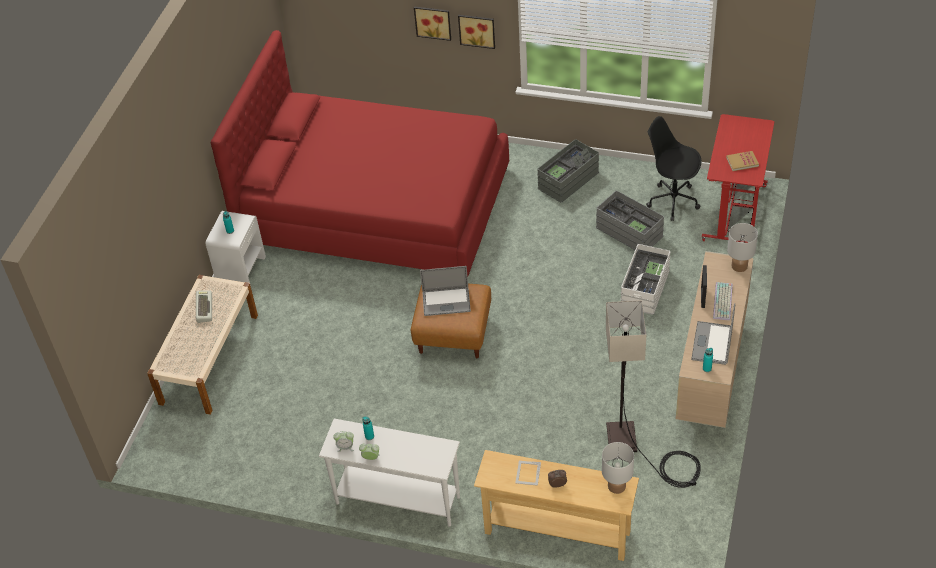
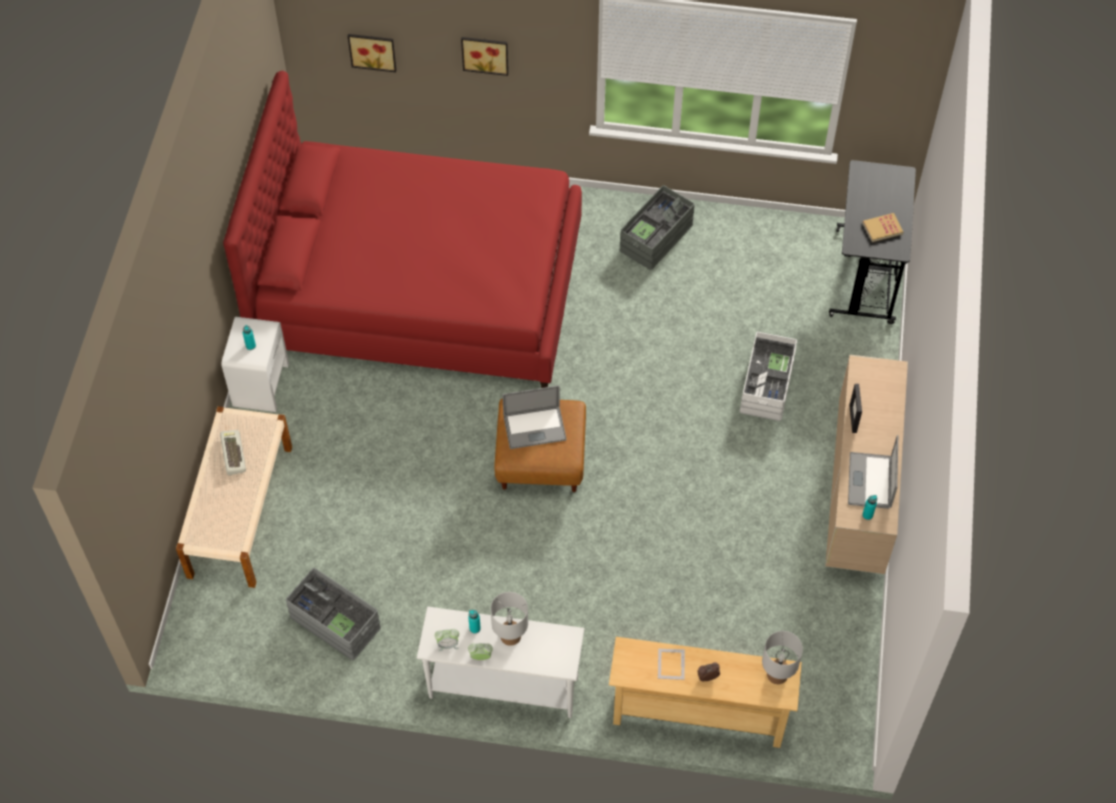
camera: 10 degrees left, 10 degrees up
picture [458,15,495,49] -> picture moved to [348,34,396,72]
grey storage box [596,191,664,250] -> grey storage box moved to [286,568,381,660]
floor lamp [606,300,701,488] -> none
black office chair [646,116,702,221] -> none
red desk [702,114,774,243] -> black desk [829,160,916,324]
keyboard [713,282,733,321] -> none
grey table lamp [727,223,758,272] -> grey table lamp moved to [491,592,528,646]

